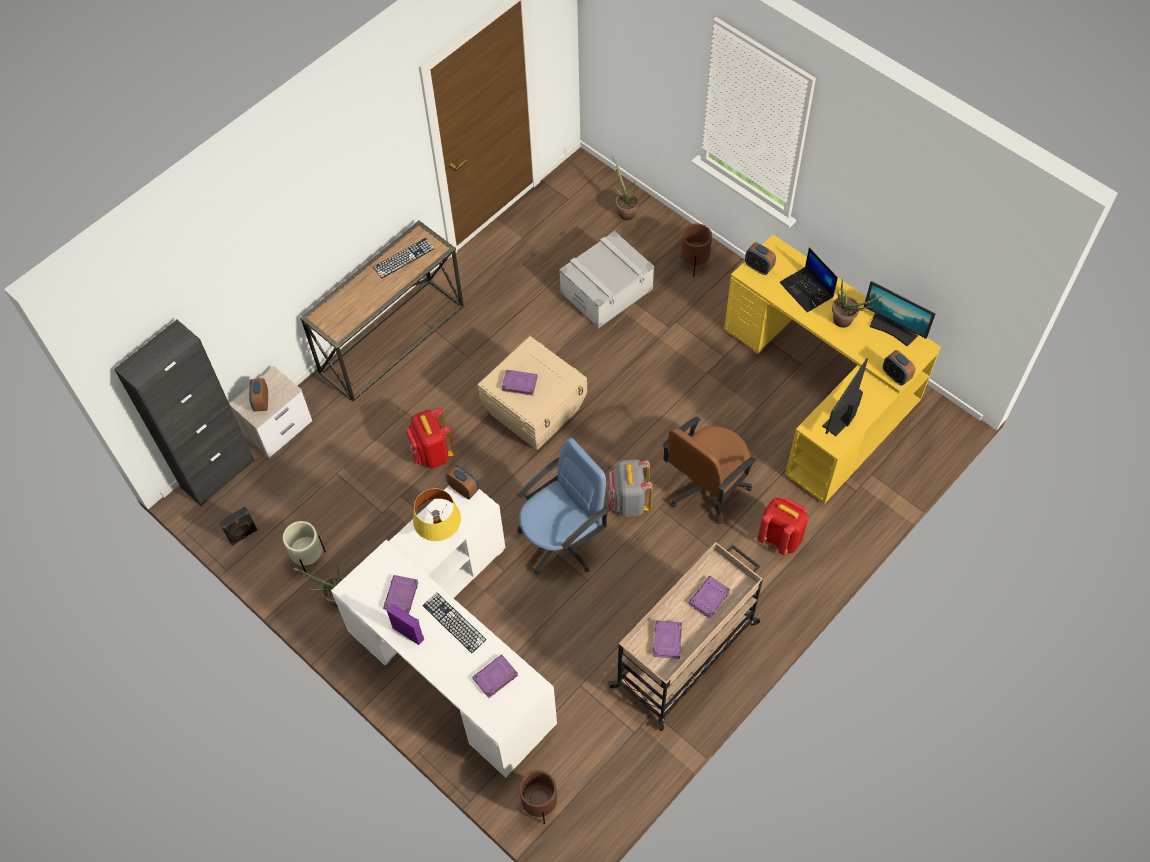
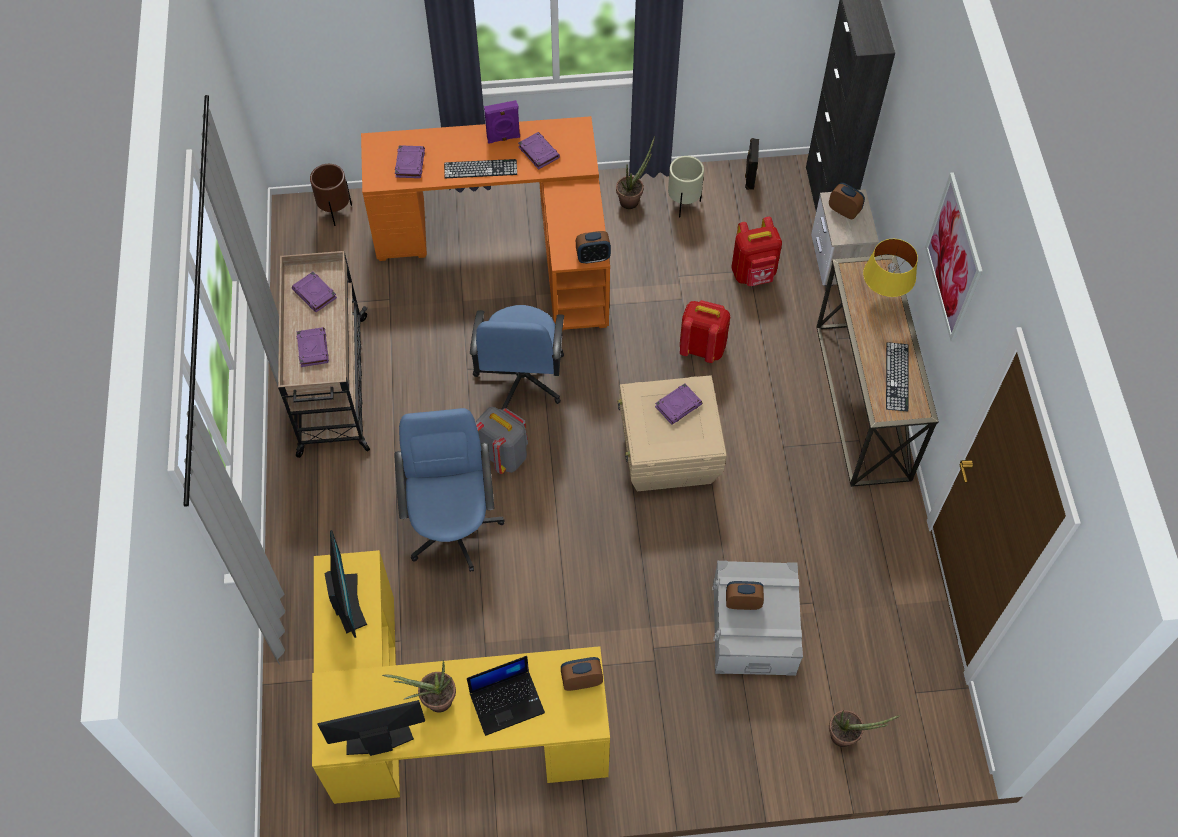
camera: 130 degrees right, 0 degrees up
white desk [331,485,557,778] -> orange desk [361,116,610,331]
yellow table lamp [413,488,461,541] -> yellow table lamp moved to [863,239,918,297]
brown office chair [662,416,757,524] -> blue office chair [394,408,505,572]
brown planter [681,223,712,277] -> none
red backpack [757,498,808,555] -> red backpack moved to [731,217,782,286]
laptop [779,248,838,312] -> laptop turned 150 degrees clockwise [467,656,545,736]
alarm clock [883,350,916,386] -> alarm clock moved to [726,581,764,610]
none -> picture [925,172,983,342]

